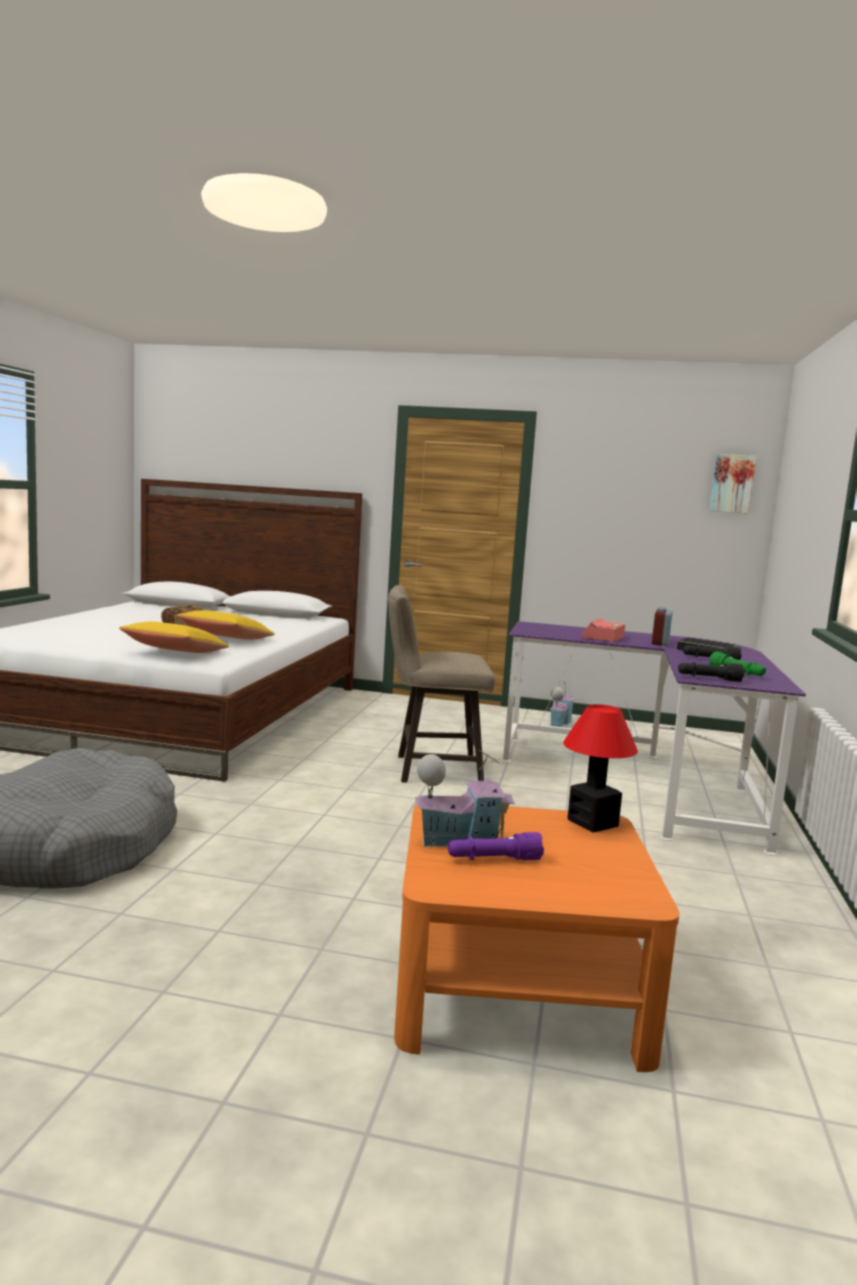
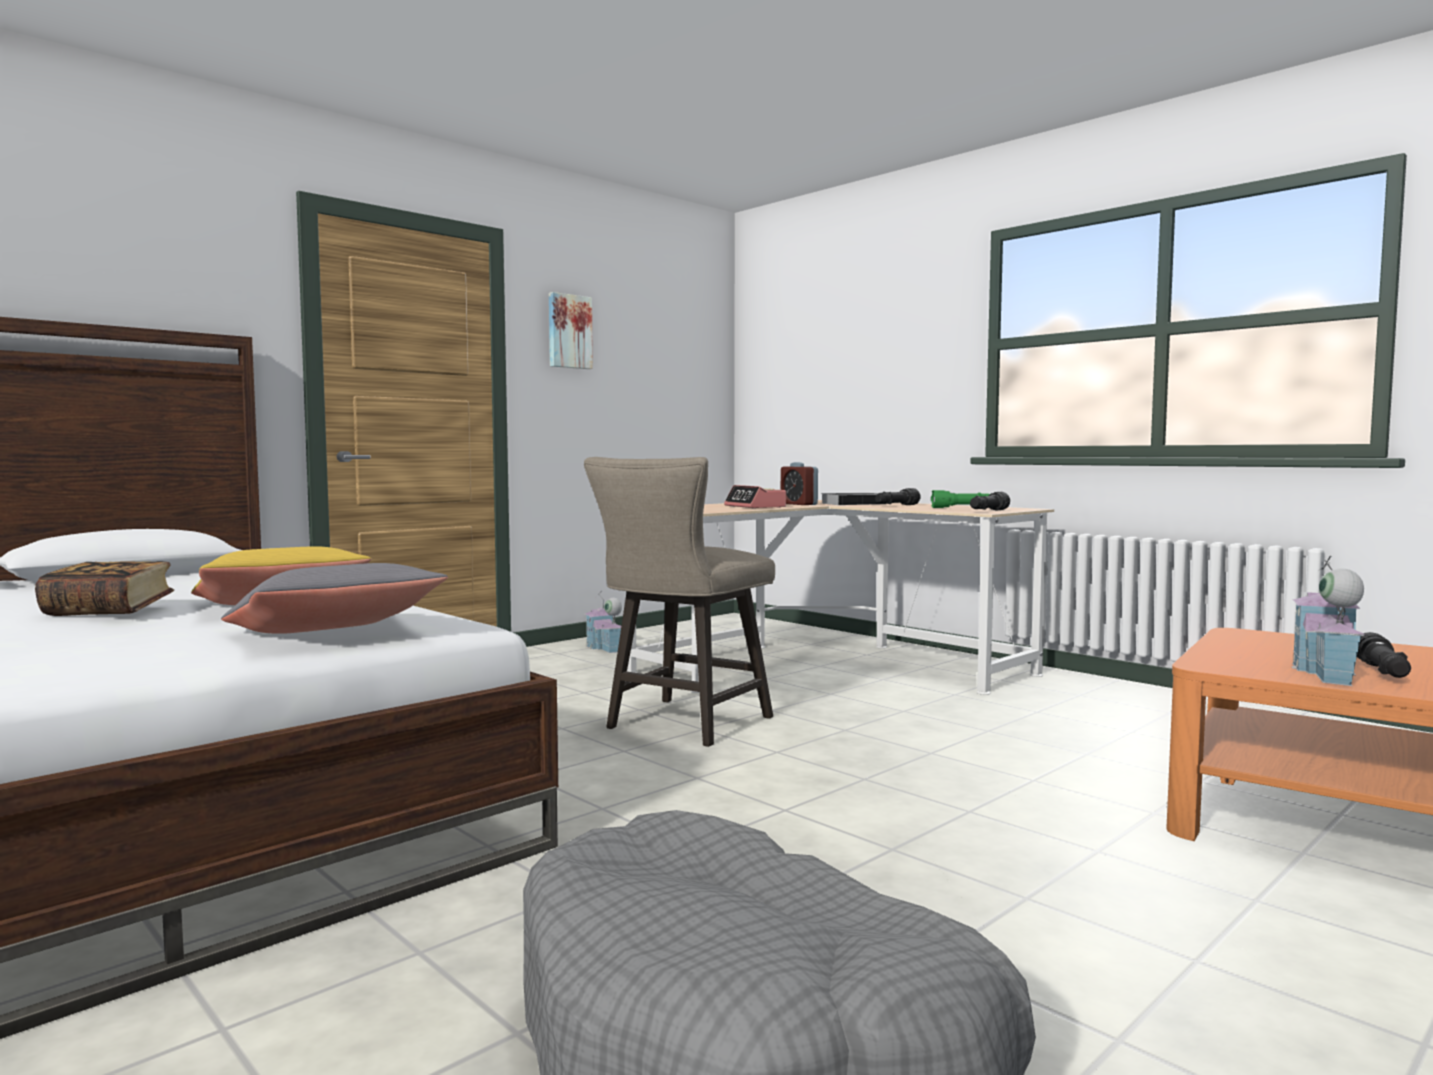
camera: 55 degrees left, 5 degrees down
yellow pillow [119,622,229,653] -> grey pillow [221,563,448,634]
purple flashlight [448,832,544,860] -> black flashlight [1357,632,1411,678]
purple desk [501,621,806,855] -> beige desk [626,500,1054,695]
table lamp [563,704,638,833] -> none
picture [710,454,756,514] -> picture moved to [549,292,593,369]

